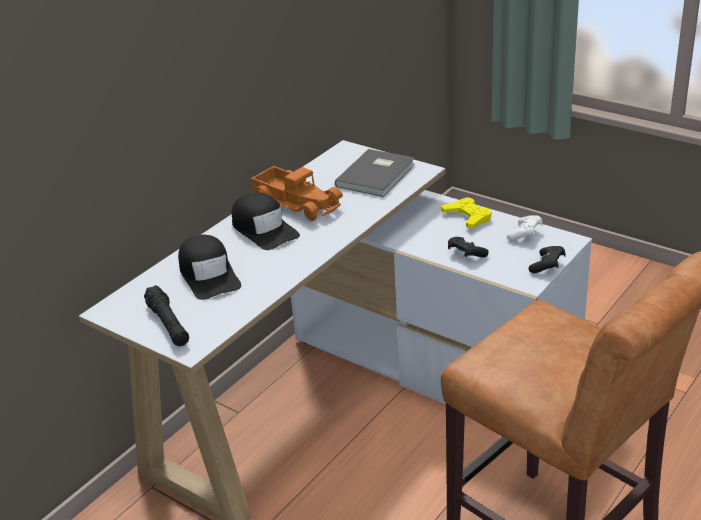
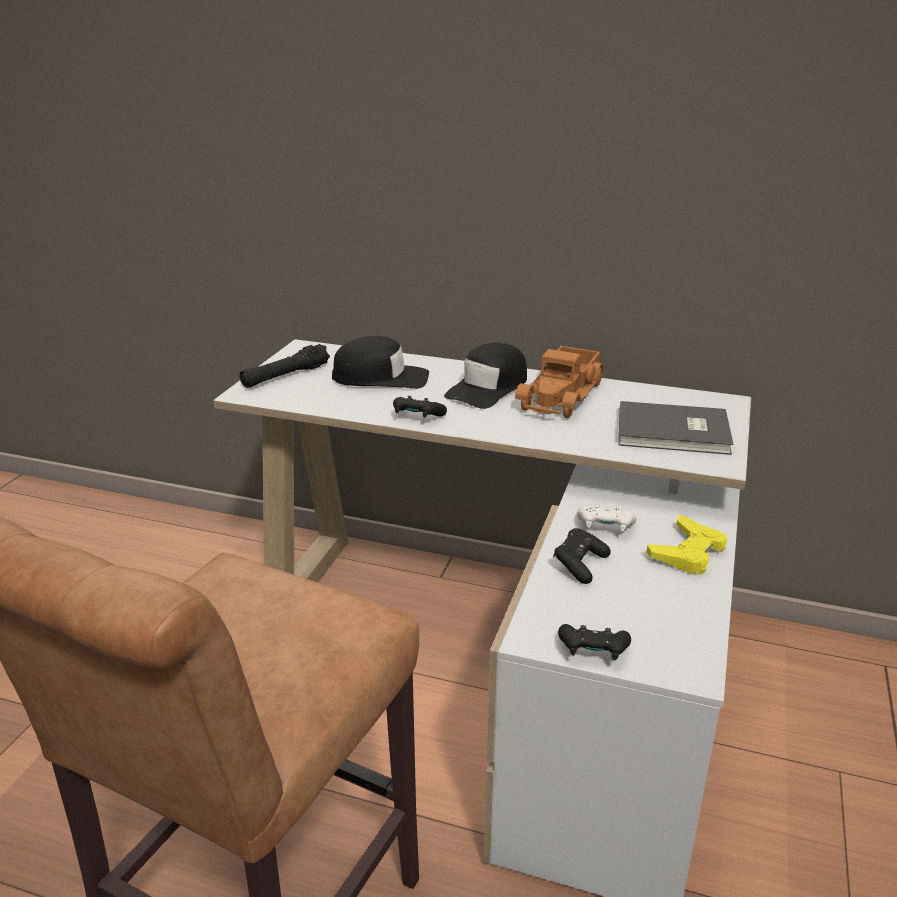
camera: 70 degrees right, 5 degrees down
black cap [178,235,241,300] -> black cap turned 135 degrees counterclockwise [332,336,429,389]
white game controller [507,215,542,241] -> white game controller moved to [577,505,637,531]
none -> black game controller [393,396,447,418]

